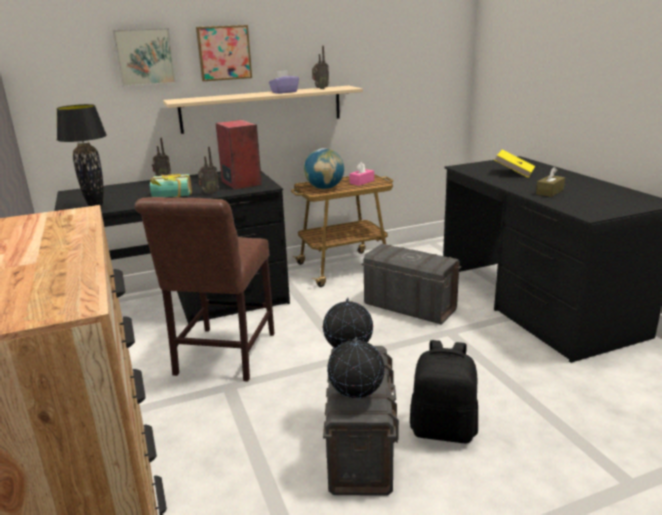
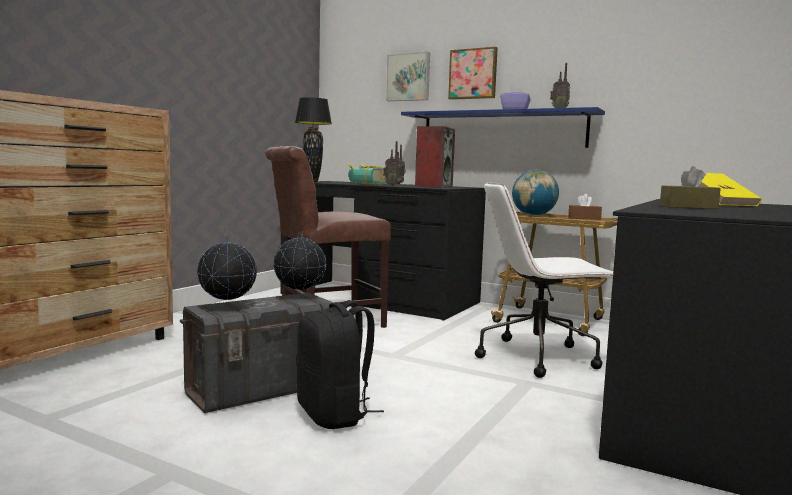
camera: 50 degrees right, 15 degrees down
beige shelf [163,86,363,134] -> blue shelf [401,107,605,148]
pink tissue box [349,162,374,186] -> brown tissue box [568,194,602,220]
grey storage box [361,244,461,325] -> white office chair [475,182,613,378]

